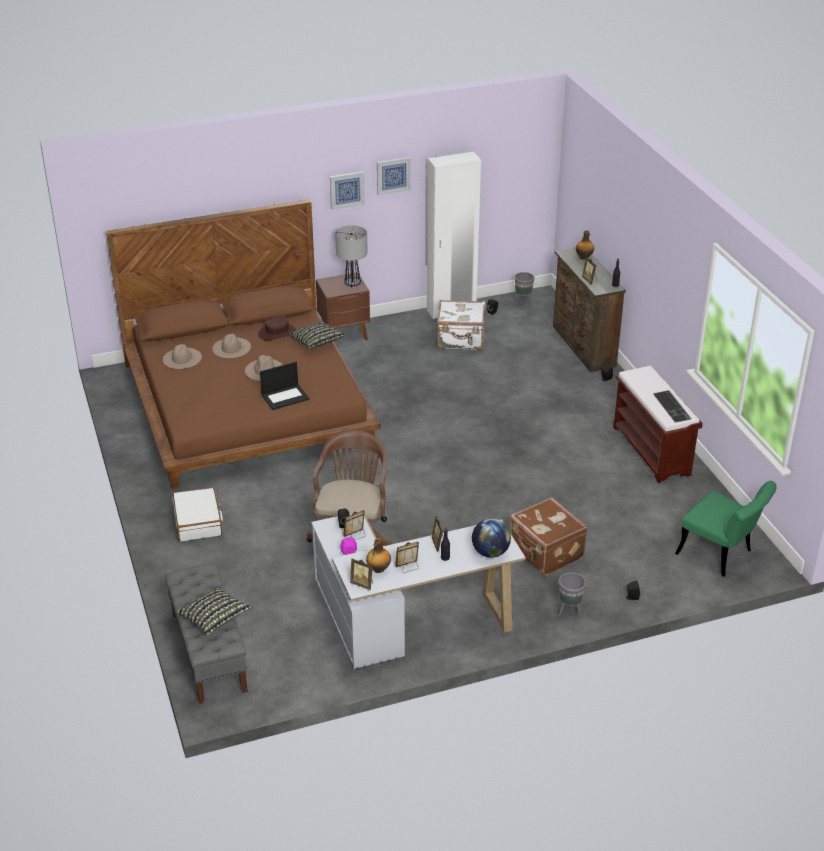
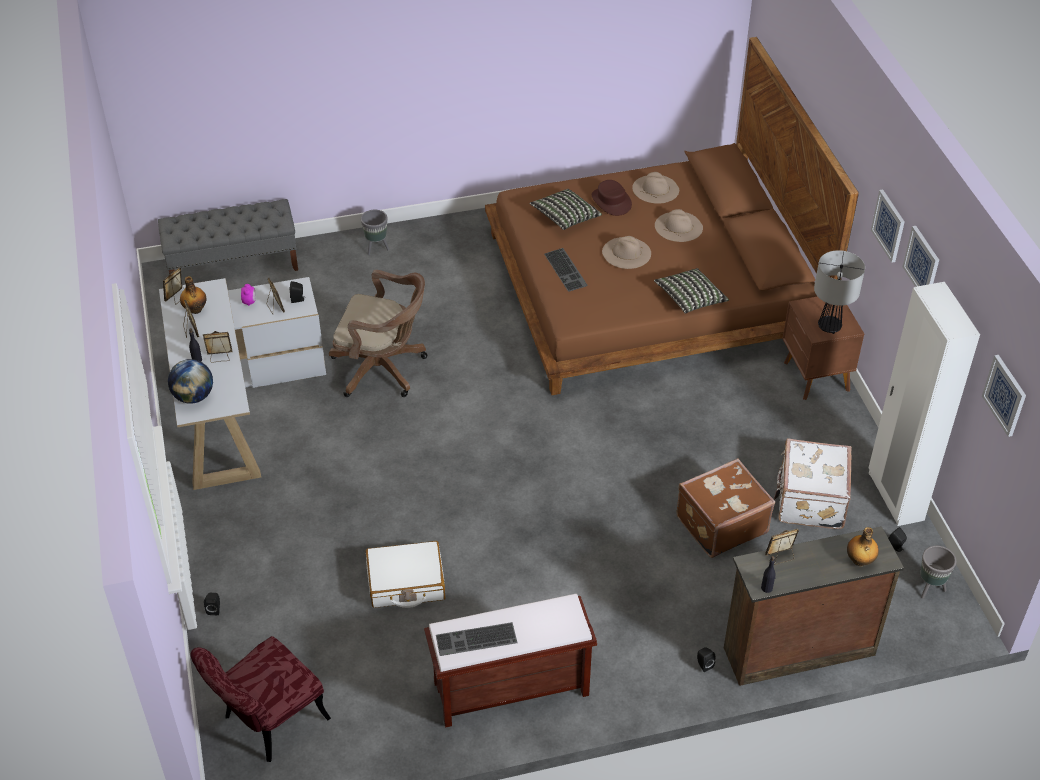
camera: 95 degrees right, 10 degrees up
white suitcase [172,487,223,542] -> white suitcase moved to [366,541,445,608]
pillow [177,587,252,635] -> pillow moved to [529,189,602,230]
brown hat [258,316,296,341] -> brown hat moved to [592,180,632,216]
laptop [260,362,309,410] -> keyboard [544,248,588,292]
brown suitcase [510,497,588,576] -> brown suitcase moved to [676,458,775,558]
grey planter [558,573,586,617] -> grey planter moved to [361,210,389,255]
green chair [675,481,776,577] -> red chair [190,636,331,762]
none -> picture [982,355,1026,437]

